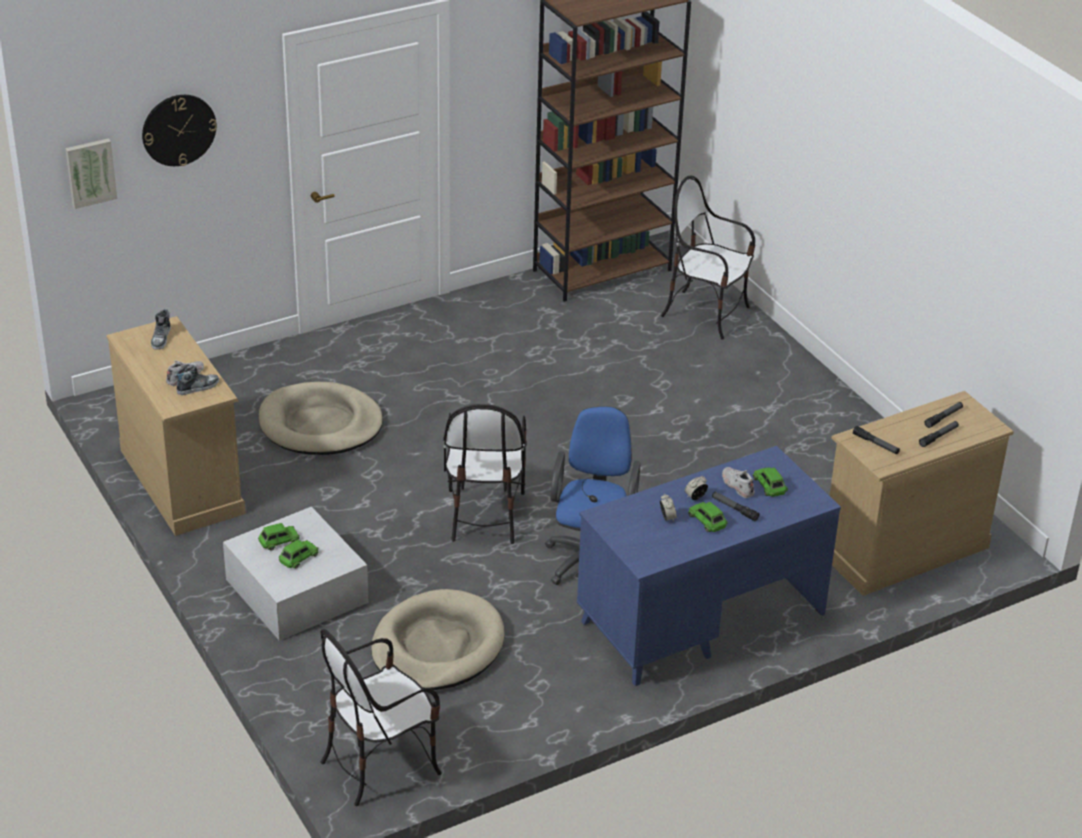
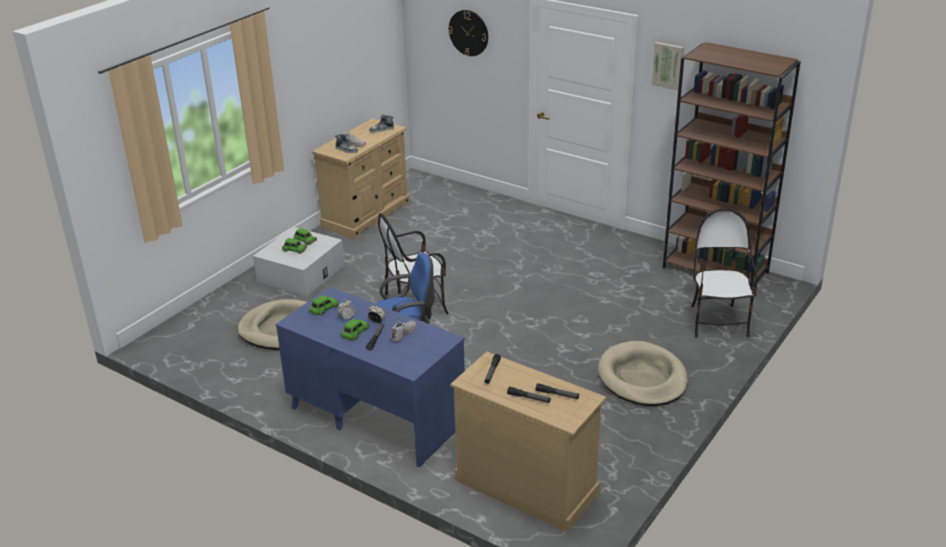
camera: 65 degrees right, 5 degrees down
picture [65,138,117,209] -> picture moved to [652,42,684,90]
beige dog bed [259,382,383,455] -> beige dog bed moved to [598,341,688,406]
chair [321,629,442,806] -> none
green toy car [753,467,788,497] -> green toy car moved to [309,295,339,316]

